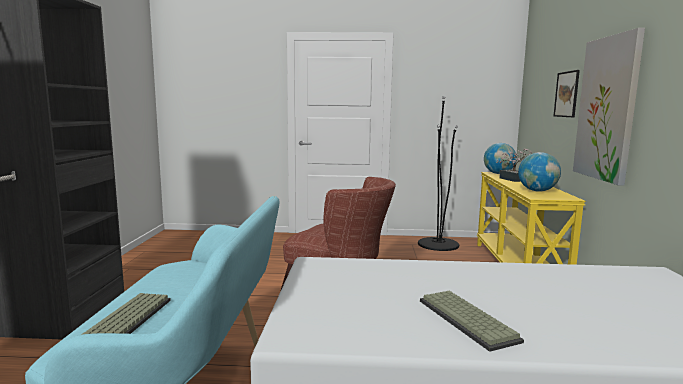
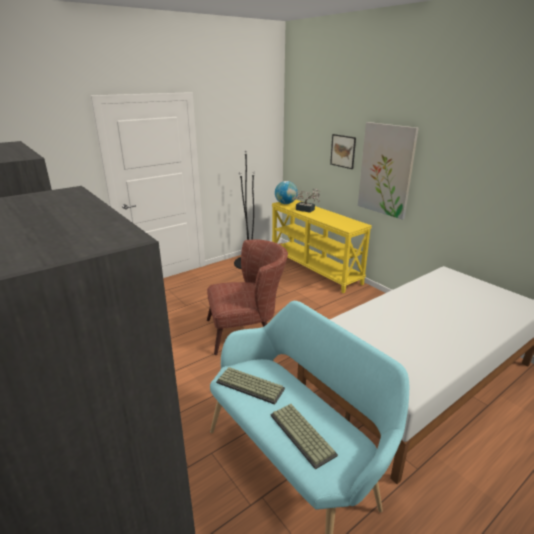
camera: 40 degrees left, 15 degrees up
keyboard [420,291,524,352] -> keyboard moved to [216,367,285,405]
globe [518,152,561,192] -> none

